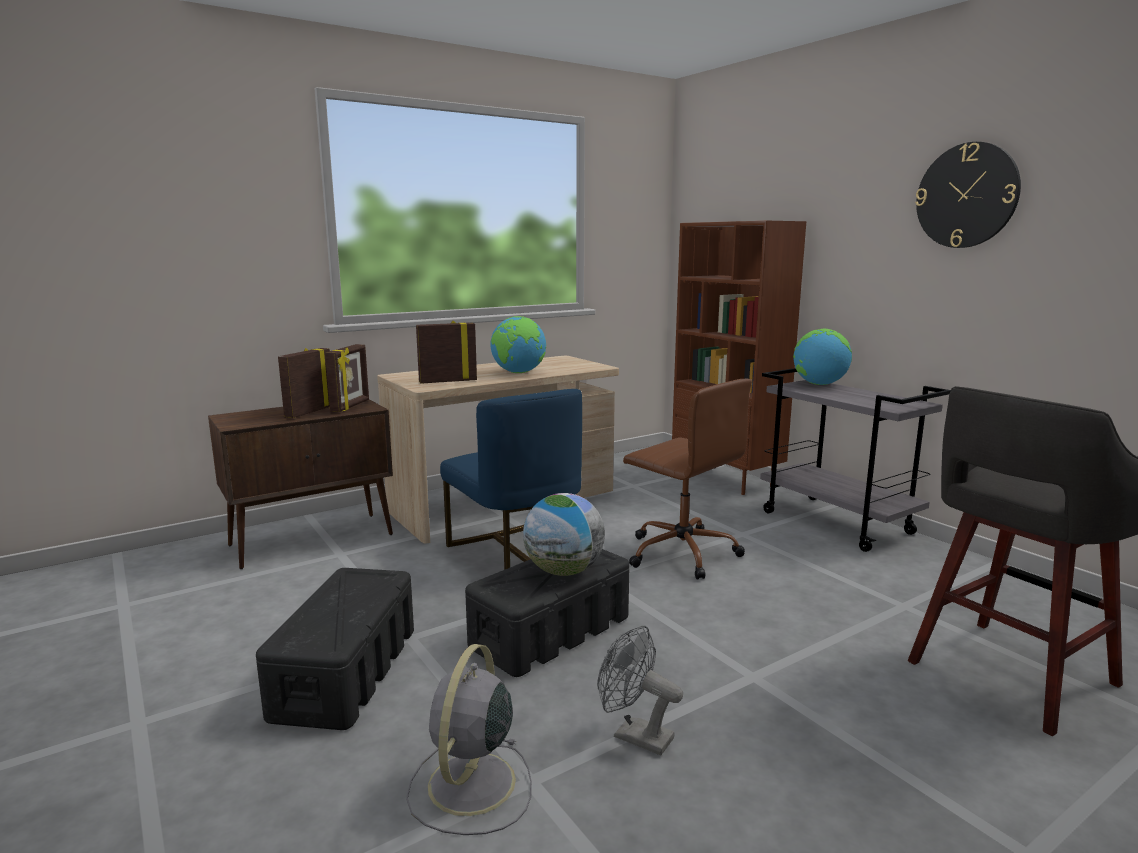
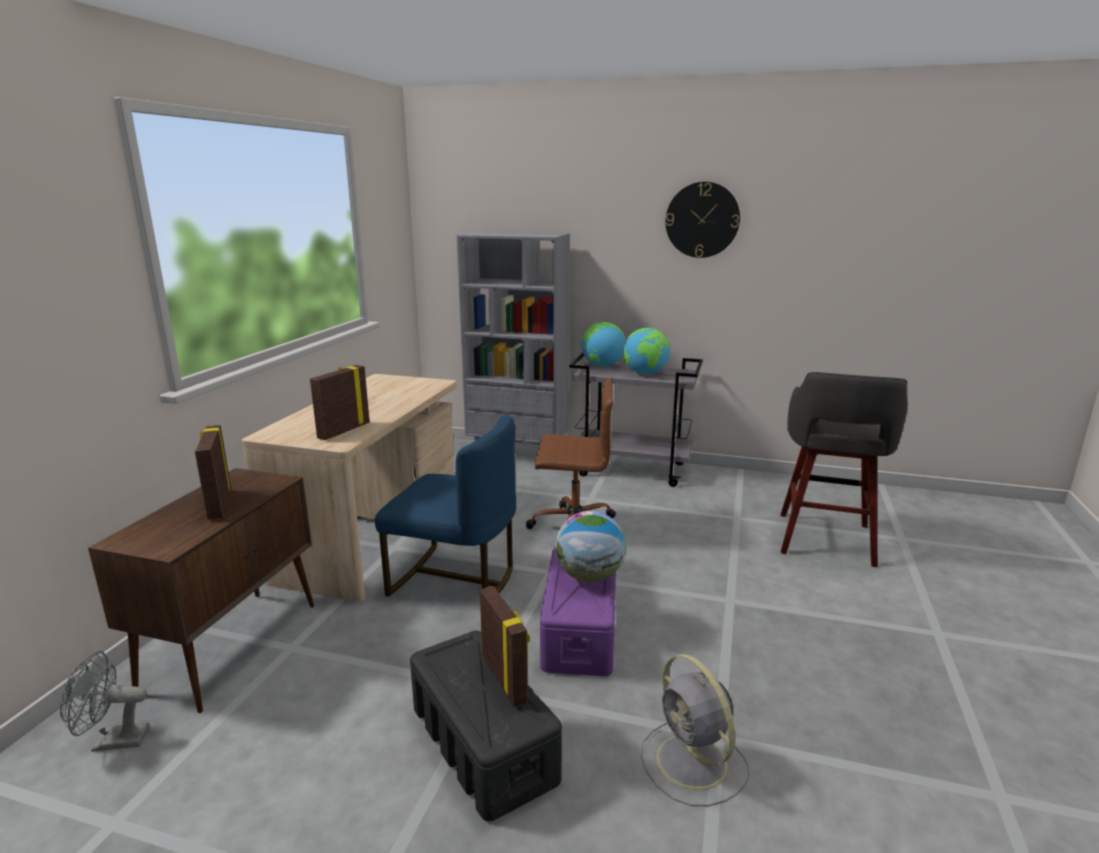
camera: 40 degrees left, 5 degrees up
picture frame [325,344,369,412] -> picture frame moved to [480,586,530,707]
black storage box [465,549,630,677] -> purple storage box [540,548,616,676]
globe [490,316,546,373] -> globe moved to [623,328,670,375]
grey fan [597,625,683,755] -> grey fan moved to [60,651,150,752]
brown bookcase [672,221,806,495] -> grey bookcase [457,231,570,445]

